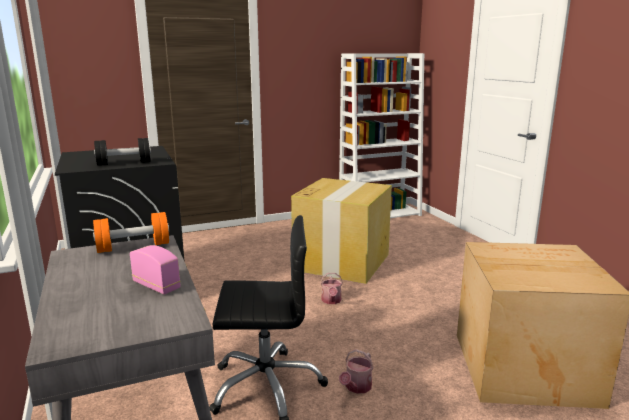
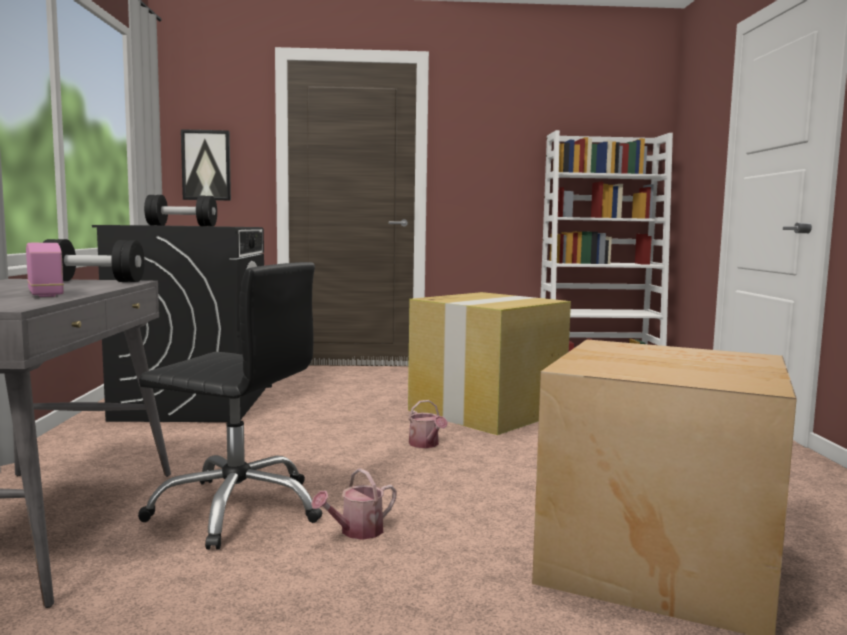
camera: 20 degrees right, 10 degrees down
orange dumbbell [93,212,169,253] -> black dumbbell [43,239,145,282]
watering can [320,273,343,304] -> watering can turned 45 degrees counterclockwise [409,400,448,448]
none -> picture [181,129,231,201]

